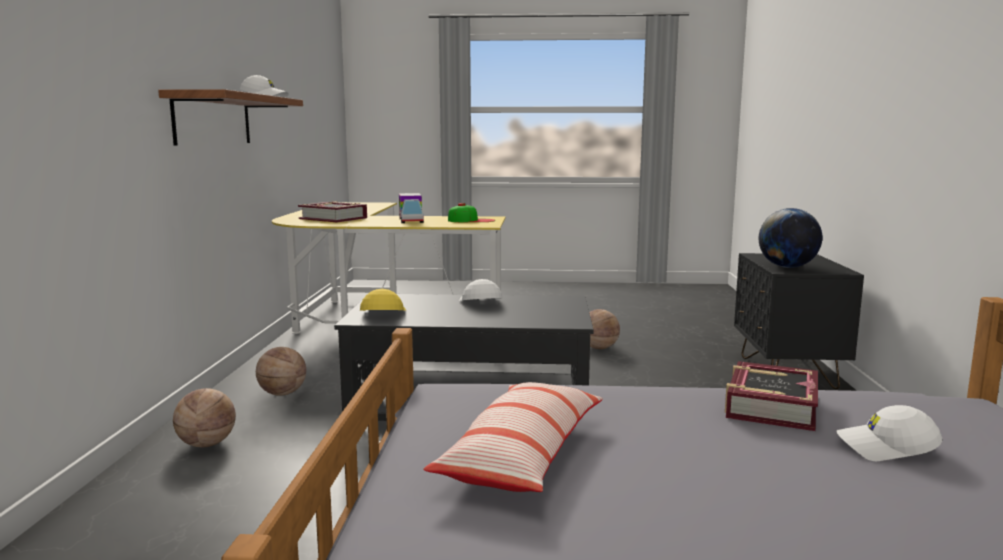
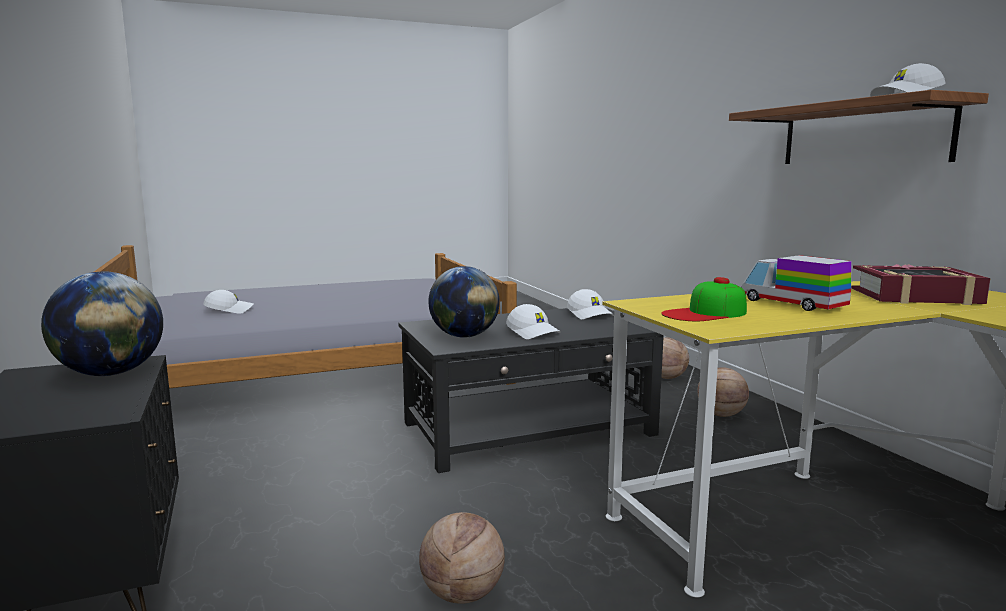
camera: 155 degrees right, 0 degrees up
yellow cap [360,289,406,311] -> white cap [567,289,614,319]
pillow [424,382,603,492] -> none
book [725,361,818,431] -> none
none -> globe [428,266,500,338]

